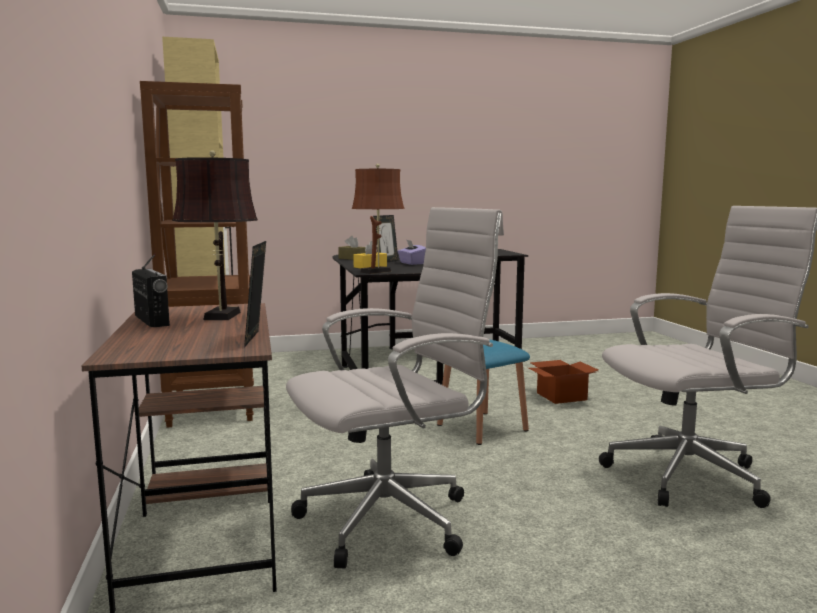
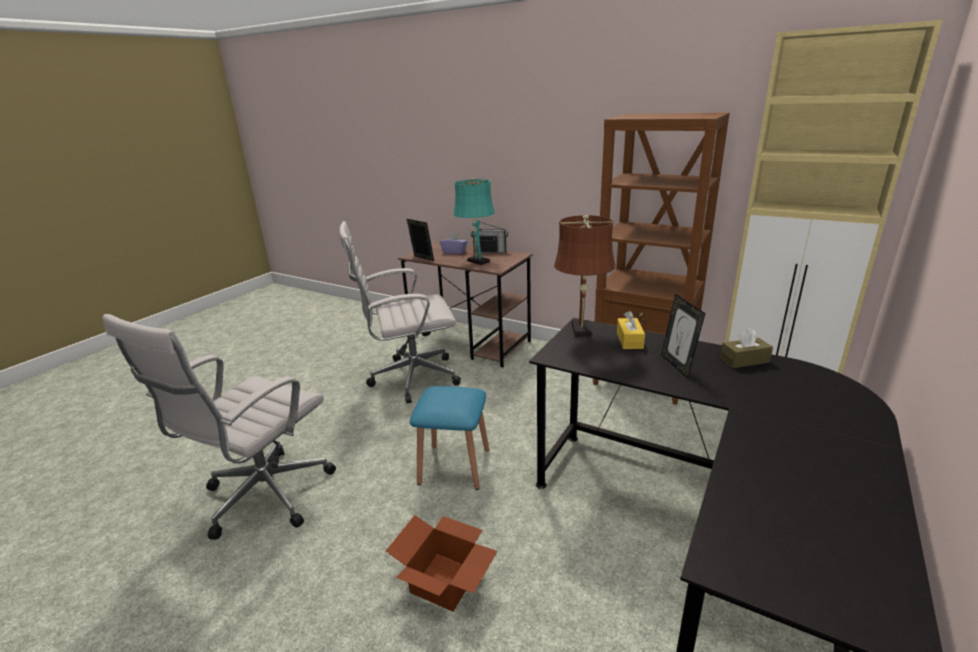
camera: 135 degrees right, 15 degrees up
brown table lamp [172,150,258,320] -> turquoise table lamp [453,178,495,265]
white office chair [286,207,504,569] -> white office chair turned 60 degrees clockwise [339,221,461,404]
purple tissue box [398,240,426,265] -> purple tissue box moved to [440,233,468,254]

